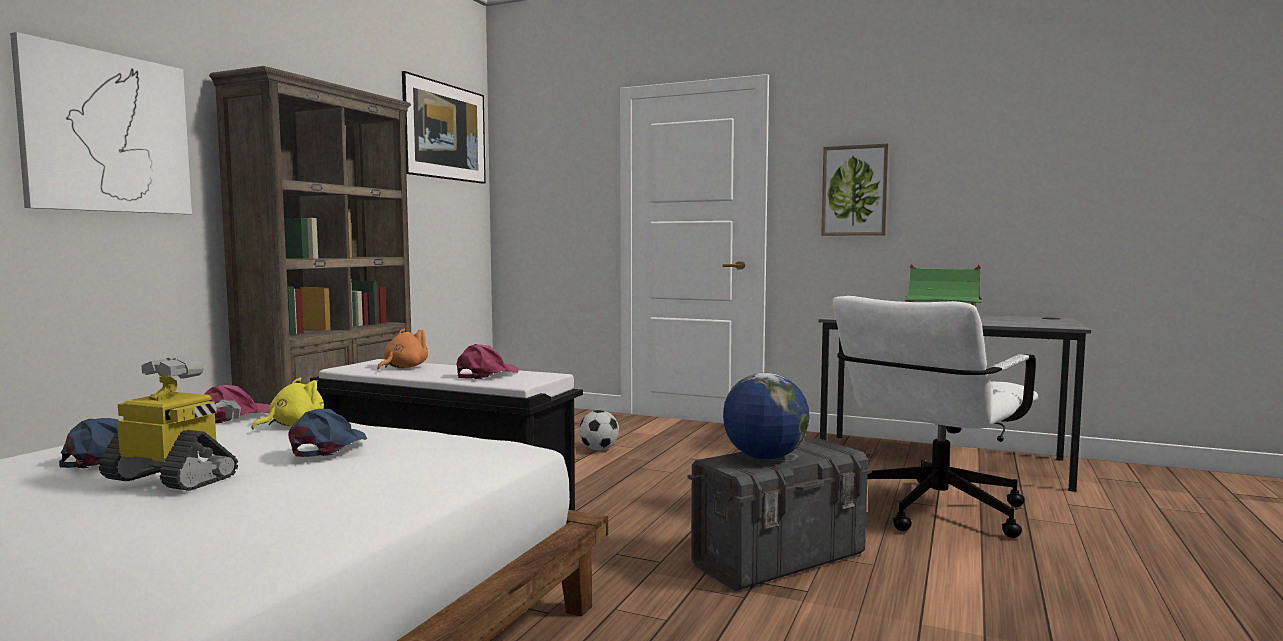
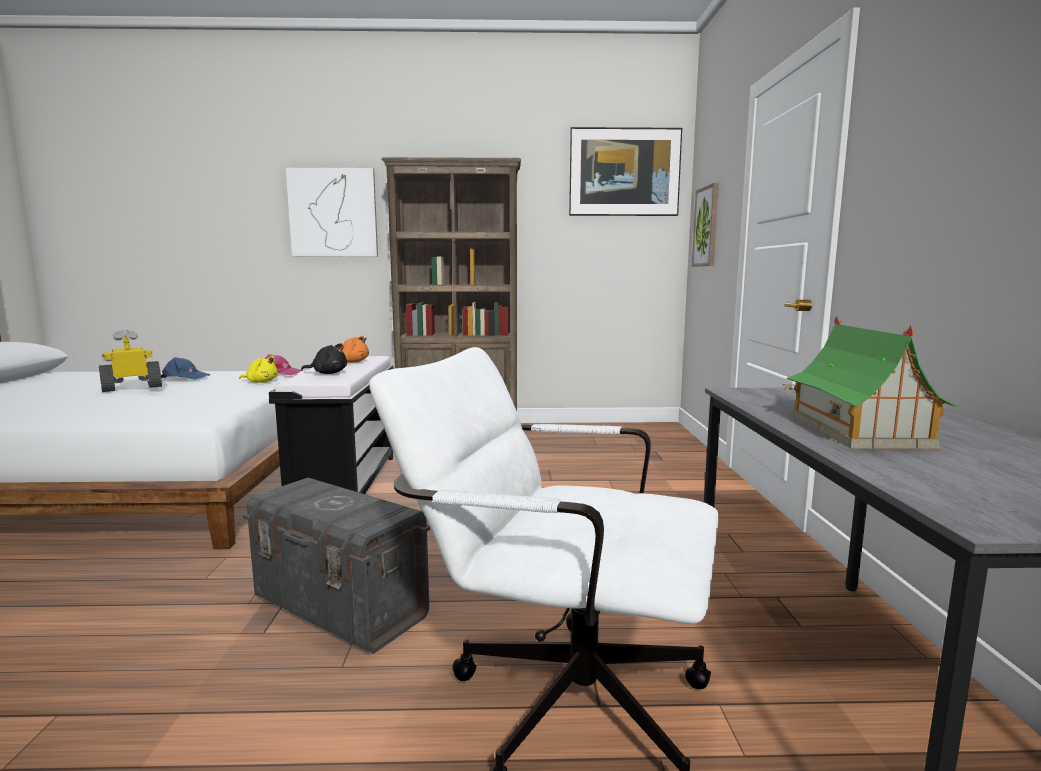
camera: 65 degrees right, 5 degrees up
toy robot [99,355,241,491] -> toy robot turned 120 degrees counterclockwise [99,330,162,392]
blue cap [288,409,367,457] -> none
pink cap [457,344,519,379] -> black plush toy [301,343,347,374]
football [579,410,619,451] -> none
globe [723,373,810,460] -> none
picture [821,144,889,236] -> picture moved to [692,183,719,266]

